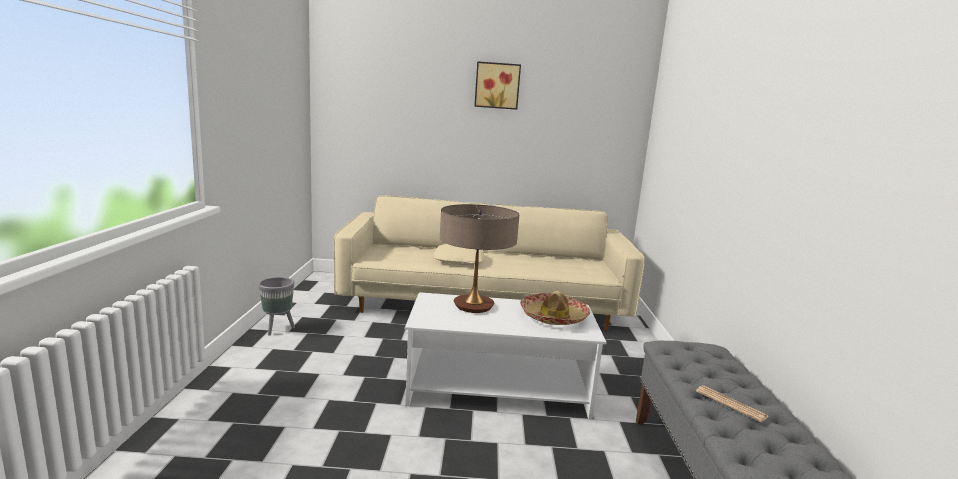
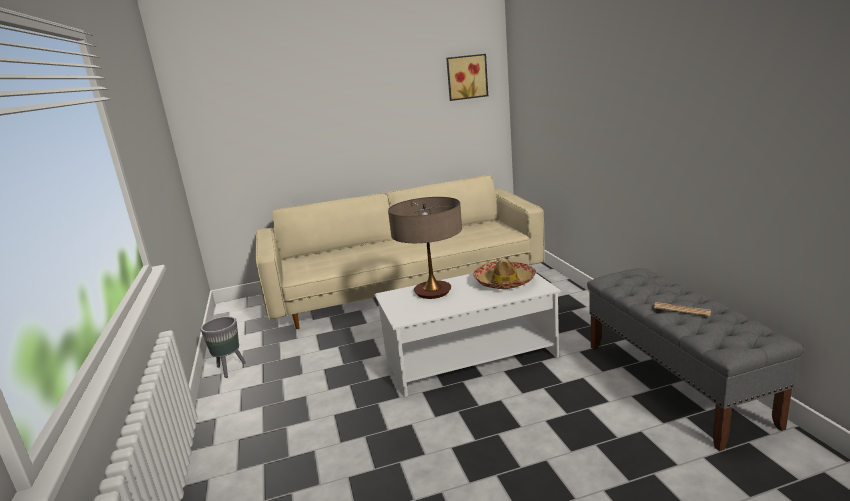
camera: 15 degrees left, 5 degrees up
beige pillow [433,244,484,265] -> none
picture [474,61,521,110] -> picture moved to [446,54,488,101]

